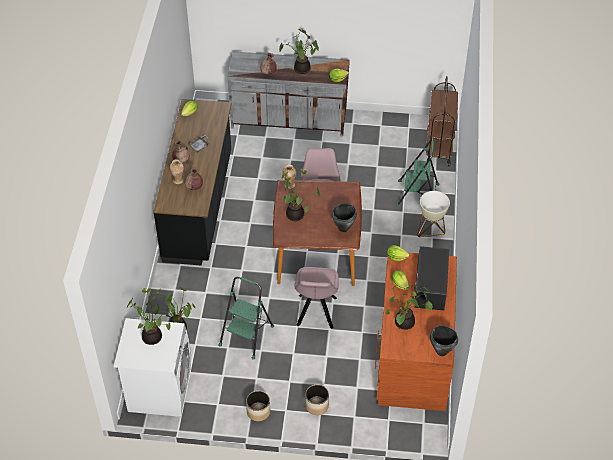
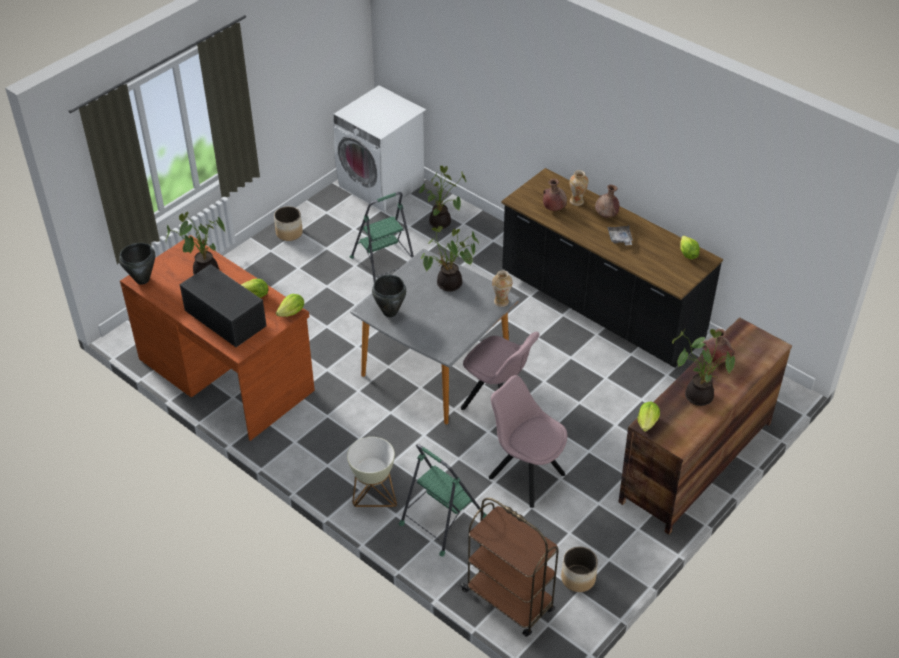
camera: 125 degrees right, 5 degrees down
potted plant [127,288,176,345] -> none
grey cabinet [227,51,350,137] -> brown cabinet [619,317,792,535]
brown dining table [273,180,362,286] -> grey dining table [350,249,520,424]
pink chair [294,267,339,329] -> pink chair moved to [489,375,567,508]
planter [305,384,329,415] -> planter moved to [561,547,598,592]

